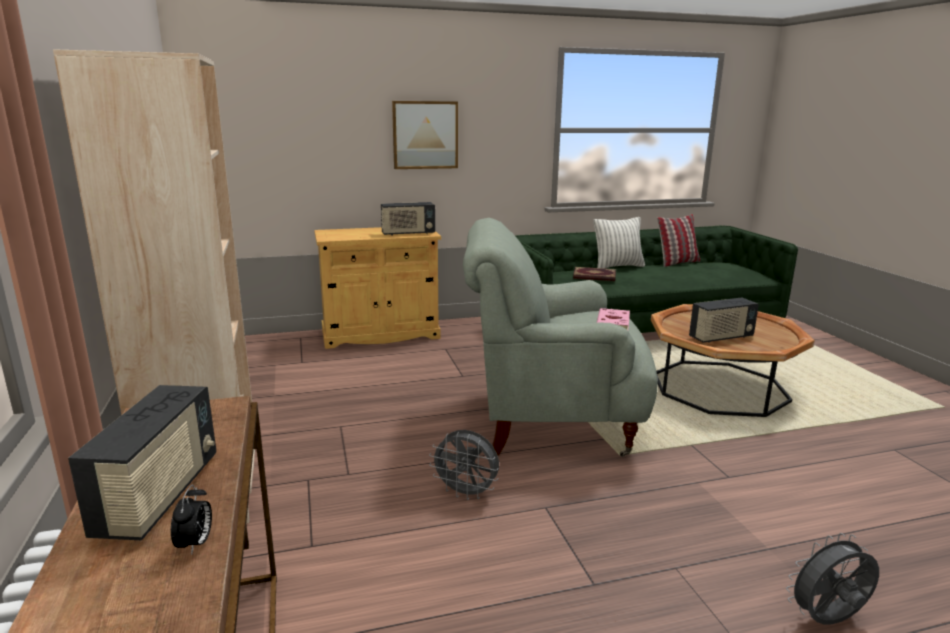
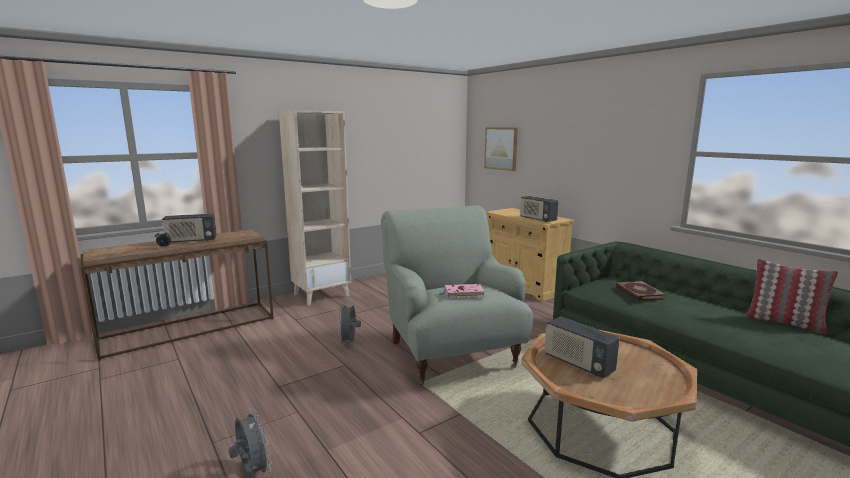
camera: 70 degrees right, 5 degrees down
picture [392,101,458,169] -> picture moved to [484,127,518,171]
pillow [593,217,645,269] -> none

